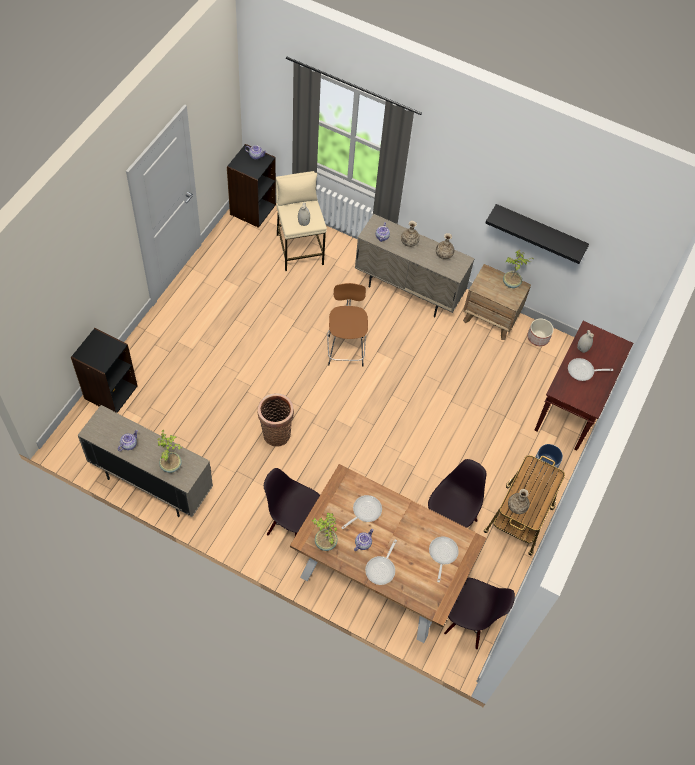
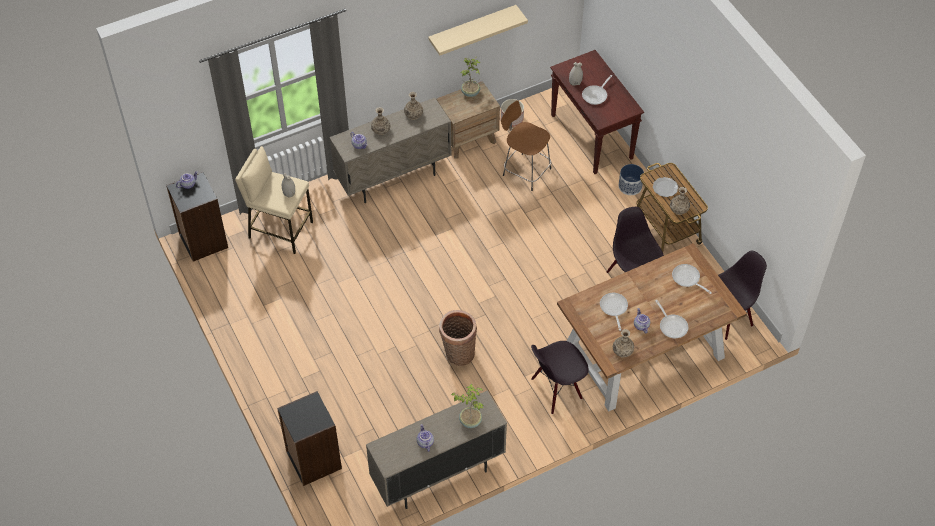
camera: 50 degrees left, 5 degrees down
potted plant [312,513,338,551] -> vase [613,329,634,357]
brown stool [327,283,368,366] -> brown stool moved to [501,100,551,191]
black shelf [485,204,589,264] -> beige shelf [428,5,528,56]
none -> plate [653,177,678,197]

